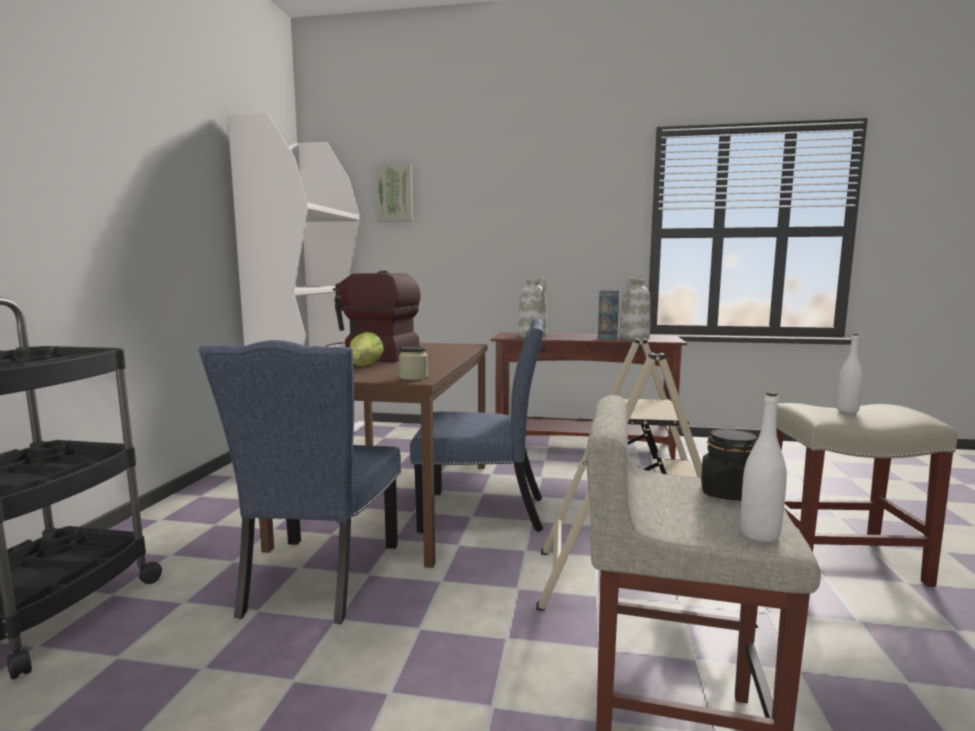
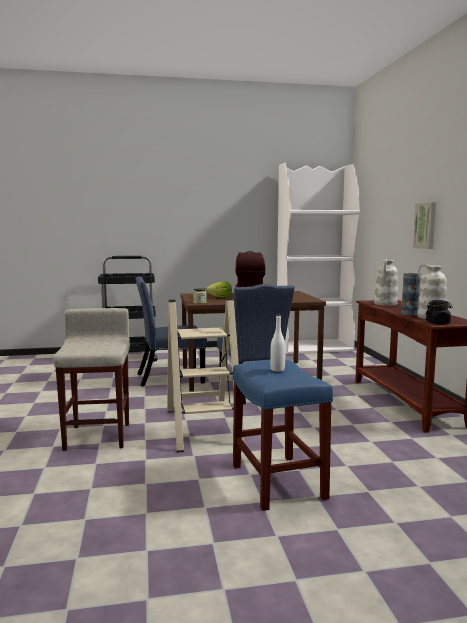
camera: 70 degrees right, 0 degrees up
picture [376,165,413,222] -> picture moved to [413,202,436,249]
black jar [701,429,757,501] -> black jar moved to [426,300,453,324]
white bottle [740,392,787,542] -> none
beige stool [776,403,957,587] -> blue stool [232,360,333,511]

